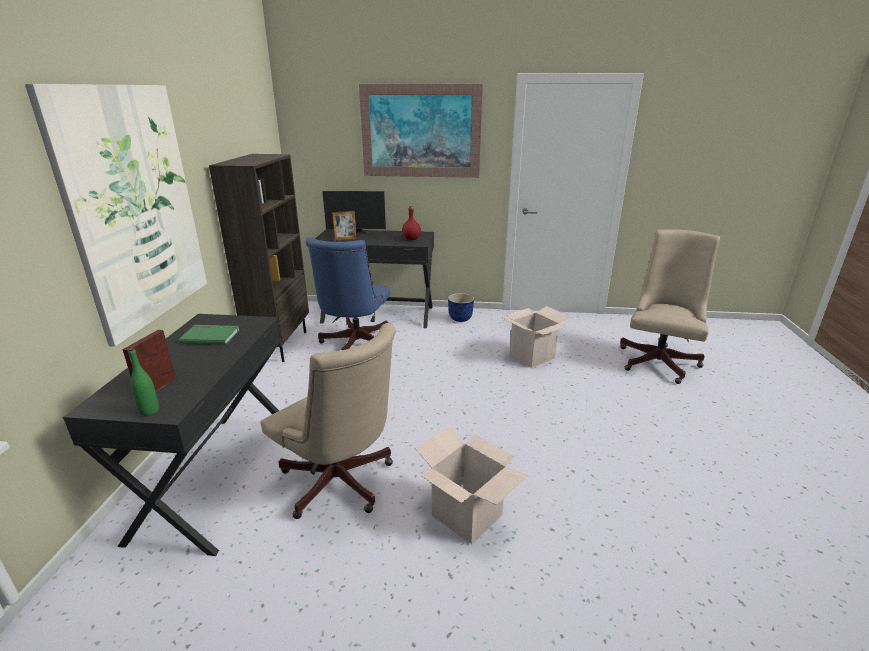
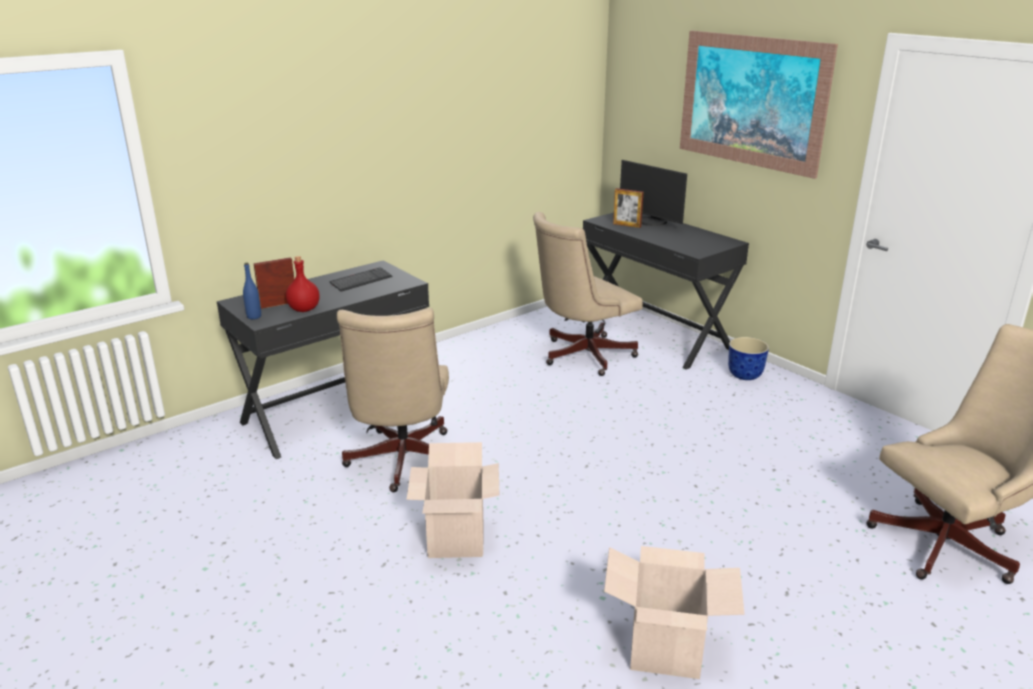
camera: 45 degrees right, 0 degrees up
picture [25,84,207,347] -> none
green bottle [128,348,159,416] -> blue bottle [243,263,261,319]
green book [178,325,239,345] -> keyboard [329,267,393,292]
brown bookcase [209,154,309,362] -> none
blue office chair [306,237,390,350] -> beige office chair [533,212,643,376]
red bottle [402,206,421,240] -> red bottle moved to [286,256,320,312]
cardboard box [503,306,570,368] -> cardboard box moved to [604,546,745,679]

